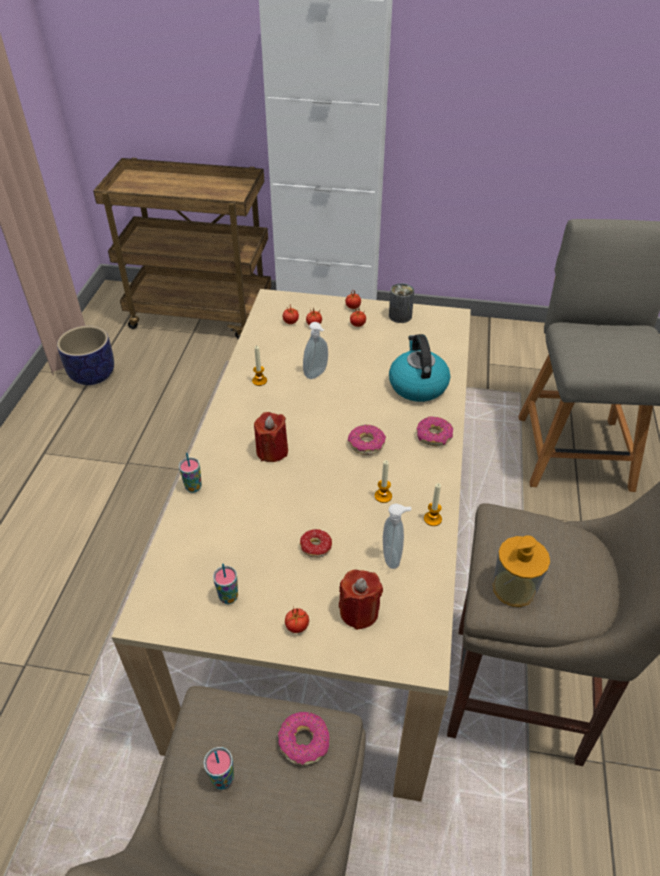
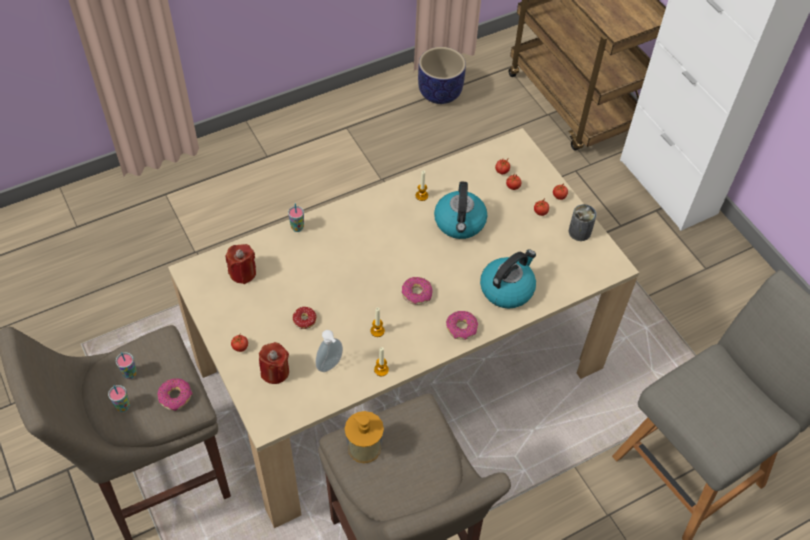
camera: 50 degrees right, 10 degrees up
cup [213,564,238,604] -> cup moved to [108,385,130,412]
red candle [254,412,288,462] -> red candle moved to [225,244,256,284]
soap dispenser [303,322,328,379] -> kettle [434,181,487,239]

